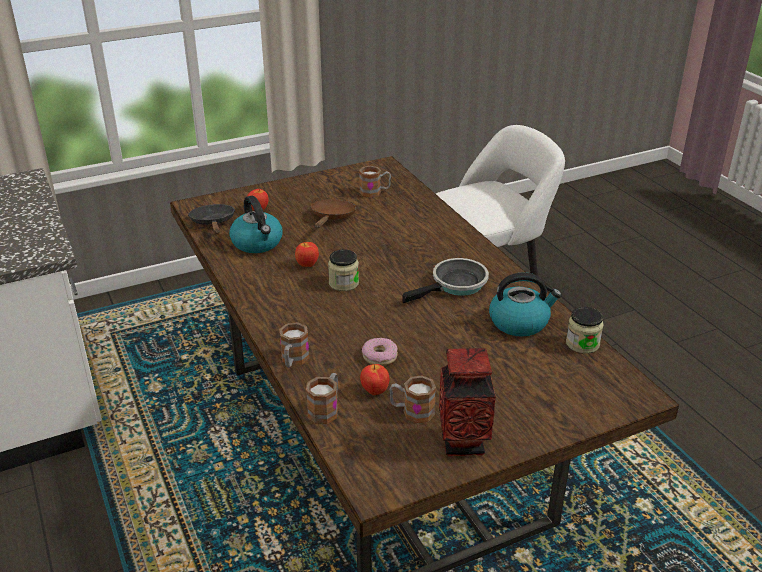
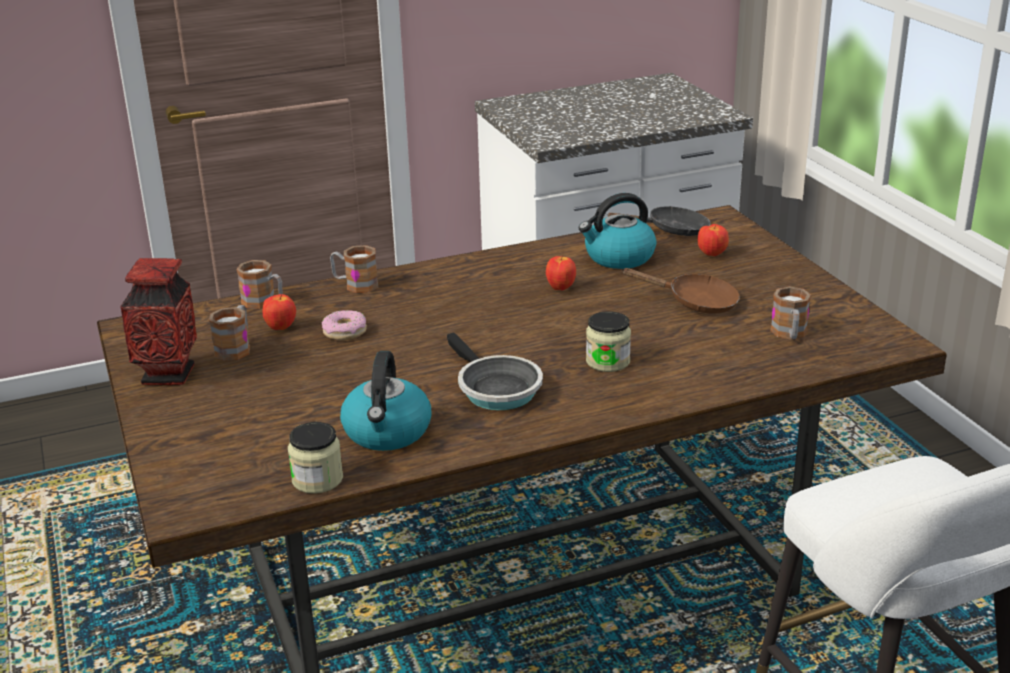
camera: 95 degrees right, 5 degrees down
jar [328,249,359,291] -> jar moved to [586,311,631,372]

